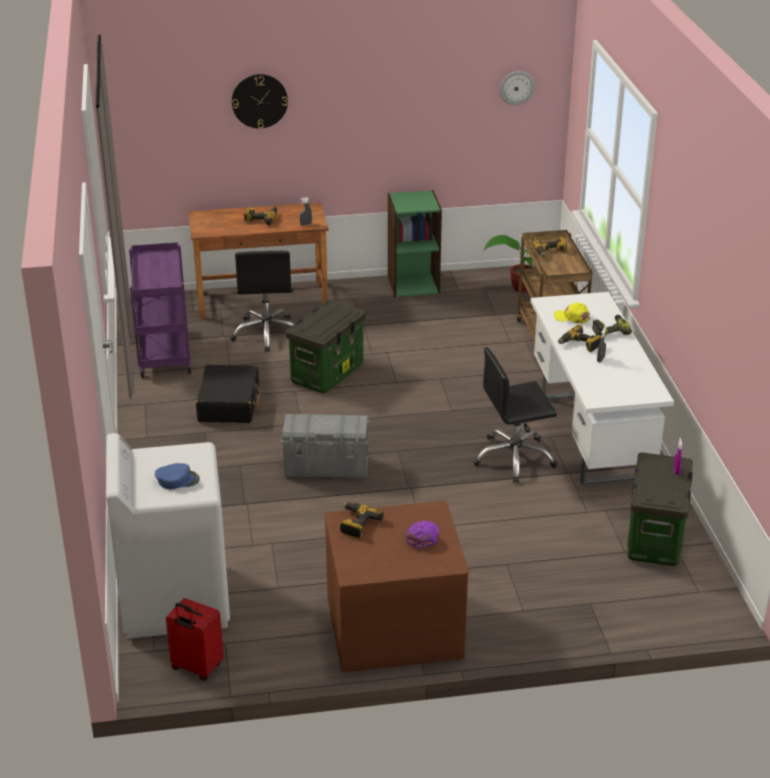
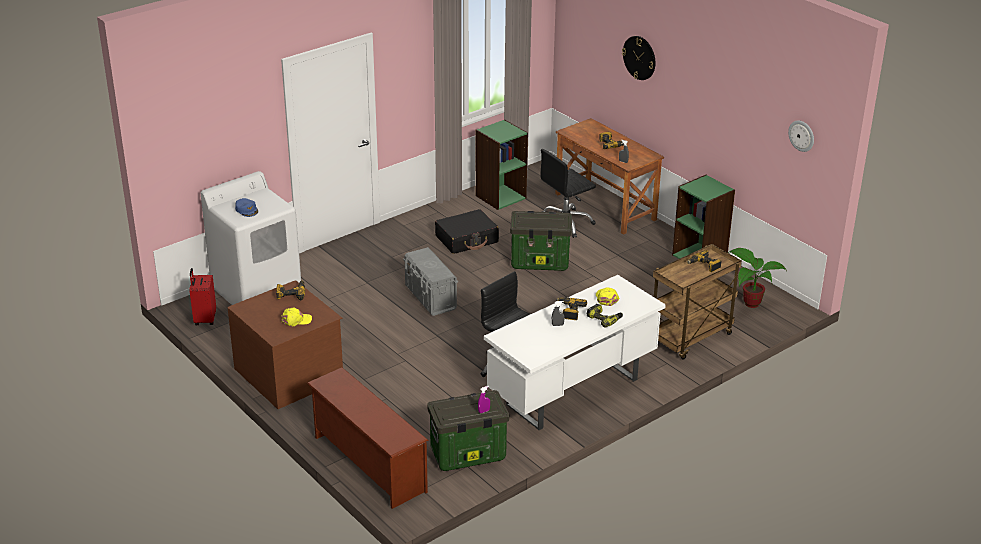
camera: 60 degrees right, 0 degrees up
purple cart [129,242,191,378] -> green bookcase [475,119,528,210]
purple cap [405,521,439,549] -> yellow cap [281,308,312,326]
none -> brown shoe rack [307,367,429,509]

